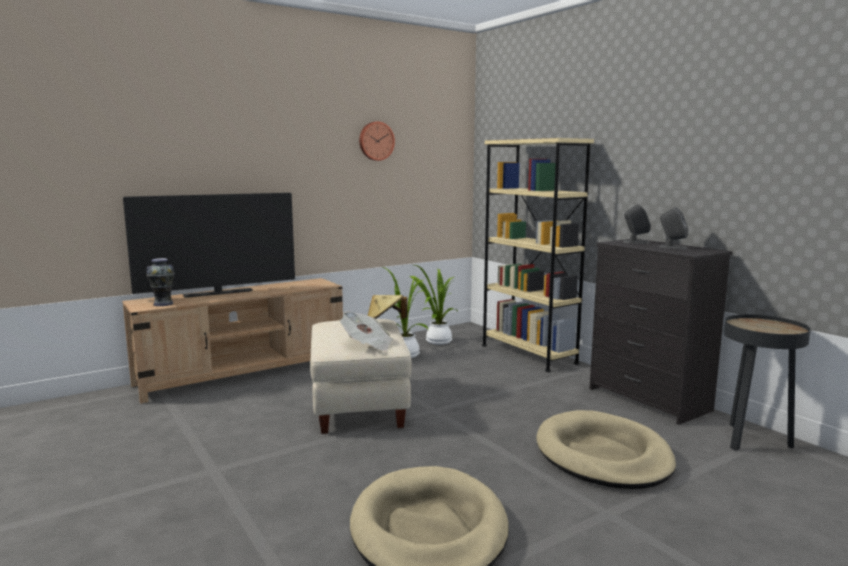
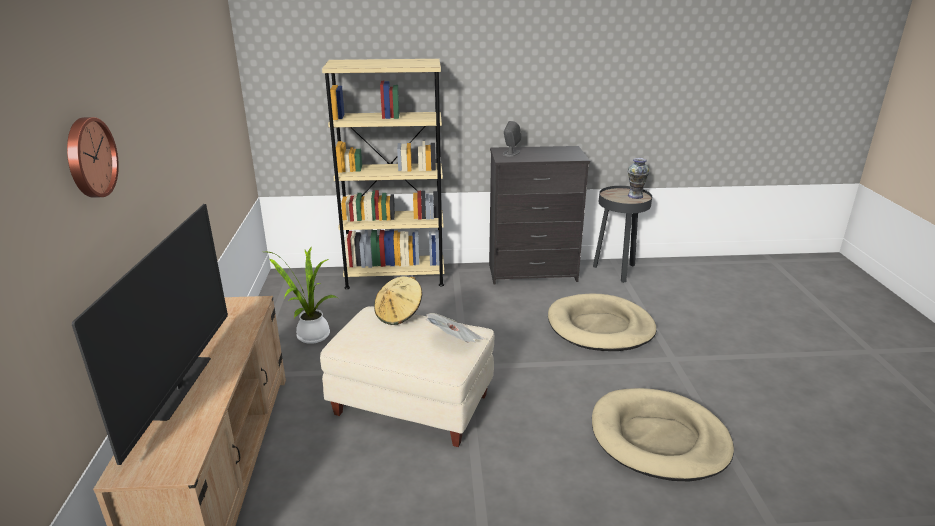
camera: 60 degrees left, 15 degrees up
vase [146,258,175,306] -> vase moved to [627,158,649,199]
wall clock [359,121,395,161] -> wall clock moved to [67,117,119,198]
potted plant [410,265,458,345] -> none
grey speaker [659,207,688,250] -> none

